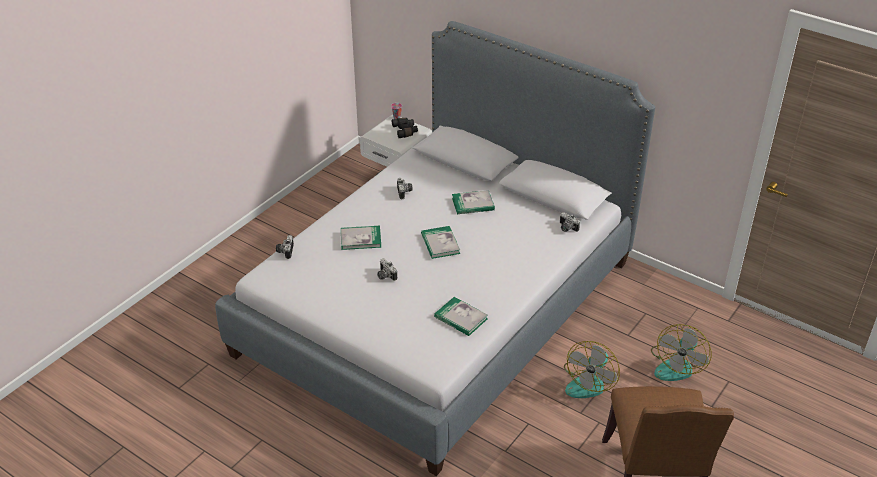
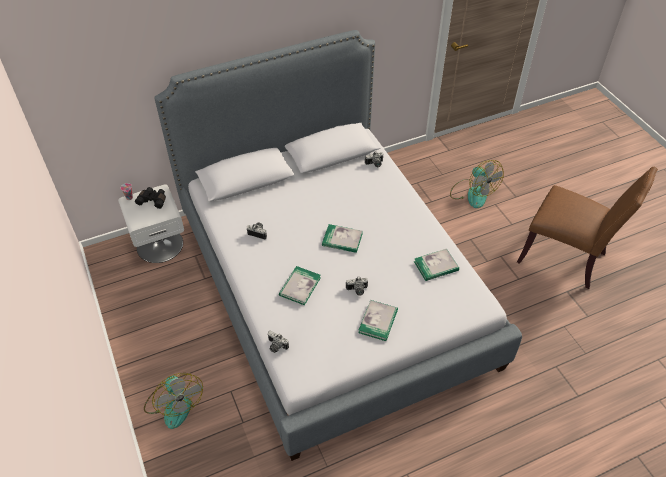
camera: 60 degrees left, 10 degrees up
book [452,190,495,214] -> book moved to [358,300,398,341]
fan [564,341,620,398] -> fan moved to [144,373,203,429]

